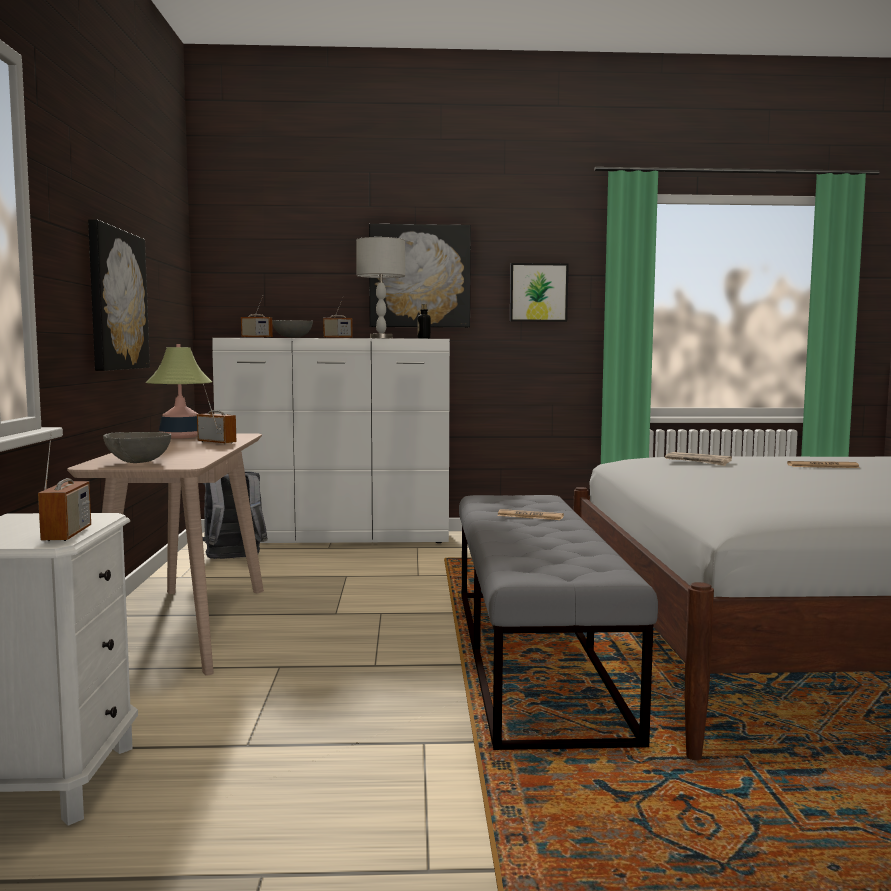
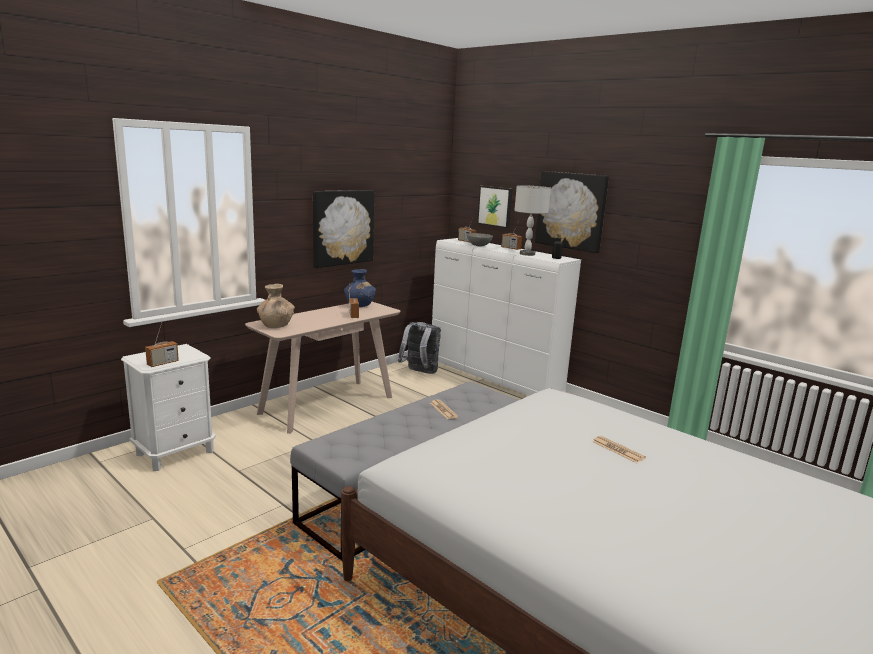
camera: 45 degrees right, 10 degrees up
grey bowl [103,432,171,463] -> brown vase [257,284,295,328]
table lamp [146,344,212,438] -> blue vase [344,269,376,307]
picture [510,263,569,322] -> picture moved to [477,186,513,228]
newspaper [665,452,732,466] -> none

